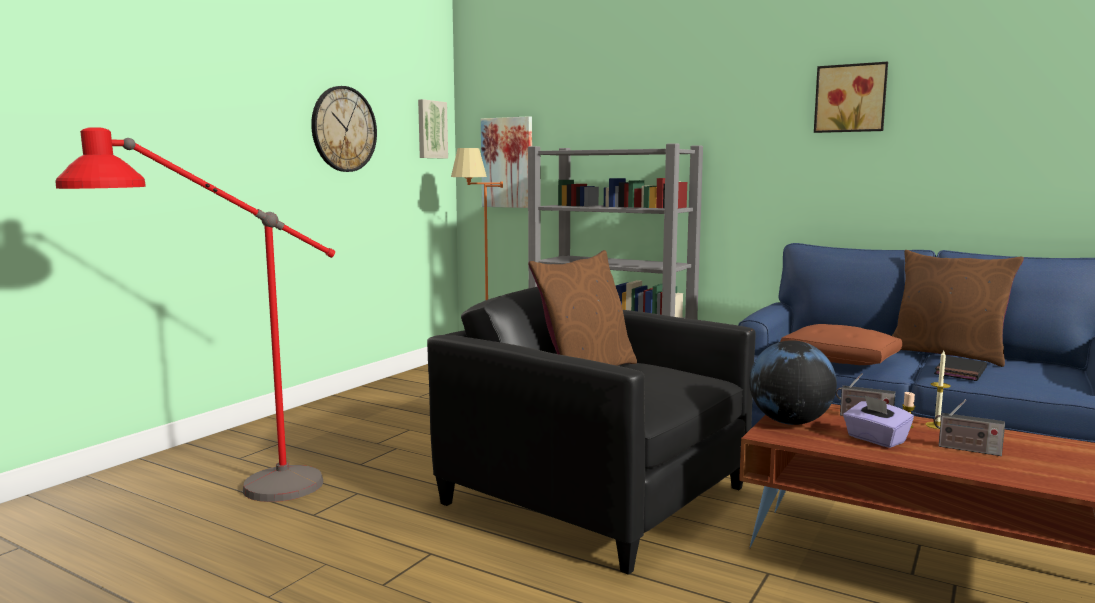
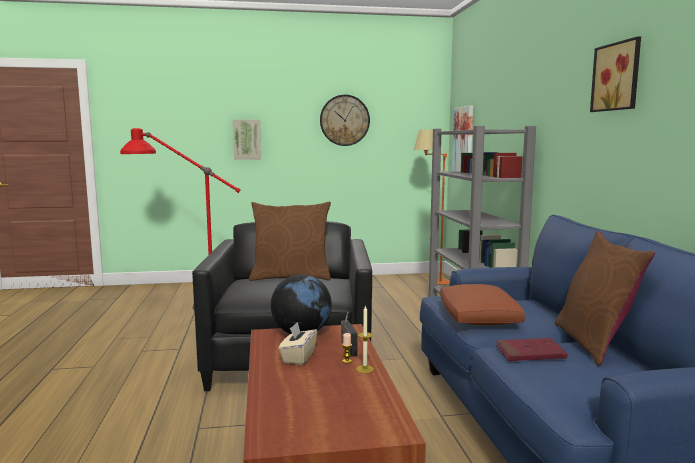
camera: 50 degrees right, 0 degrees up
picture [418,99,448,159] -> picture moved to [233,119,261,160]
purple tissue box [843,395,914,448] -> beige tissue box [278,322,317,365]
black book [934,356,987,381] -> red book [496,338,567,361]
radio [934,400,1005,456] -> none

